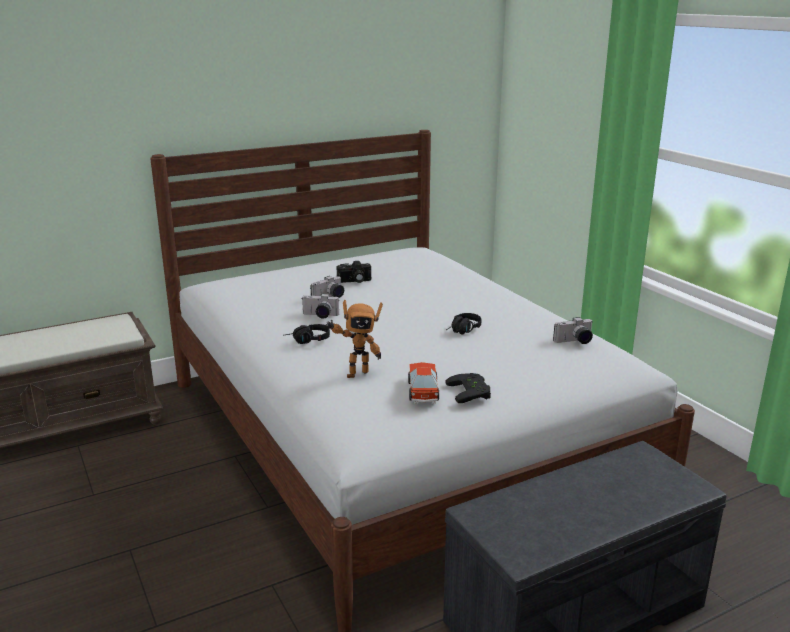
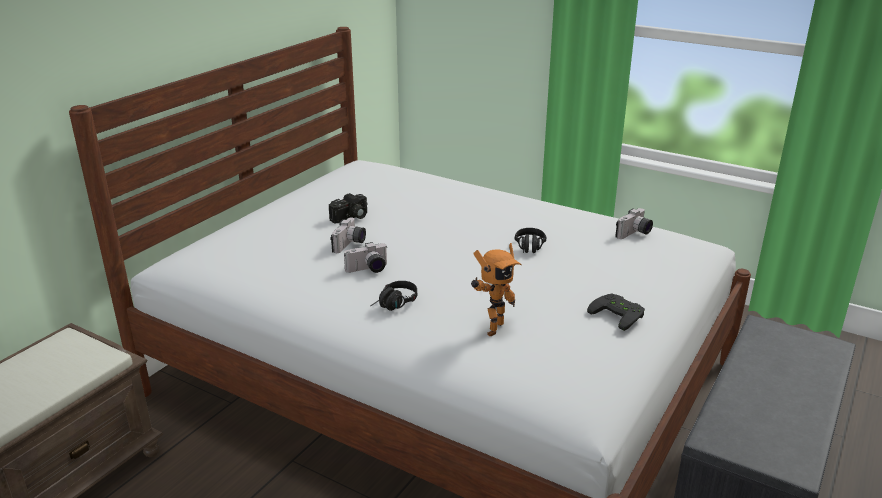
camera: 30 degrees left, 5 degrees up
toy car [408,362,439,404] -> none

